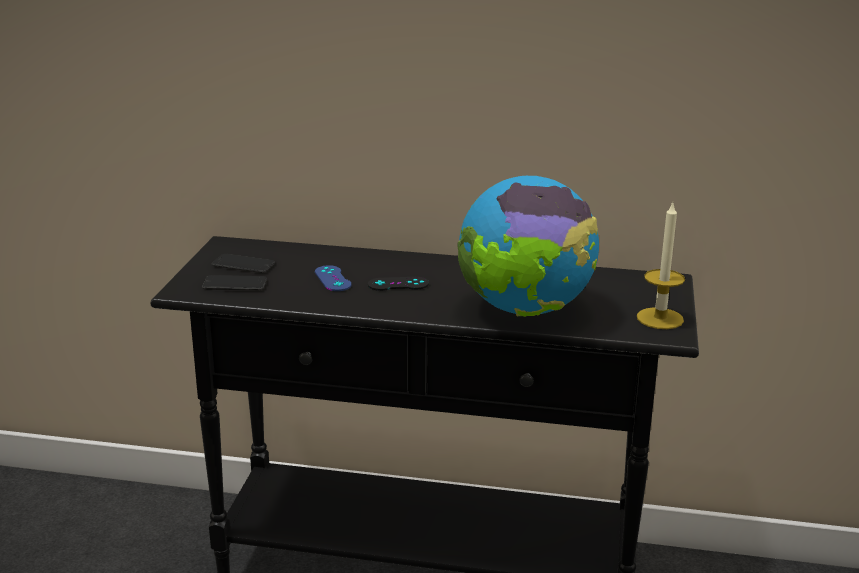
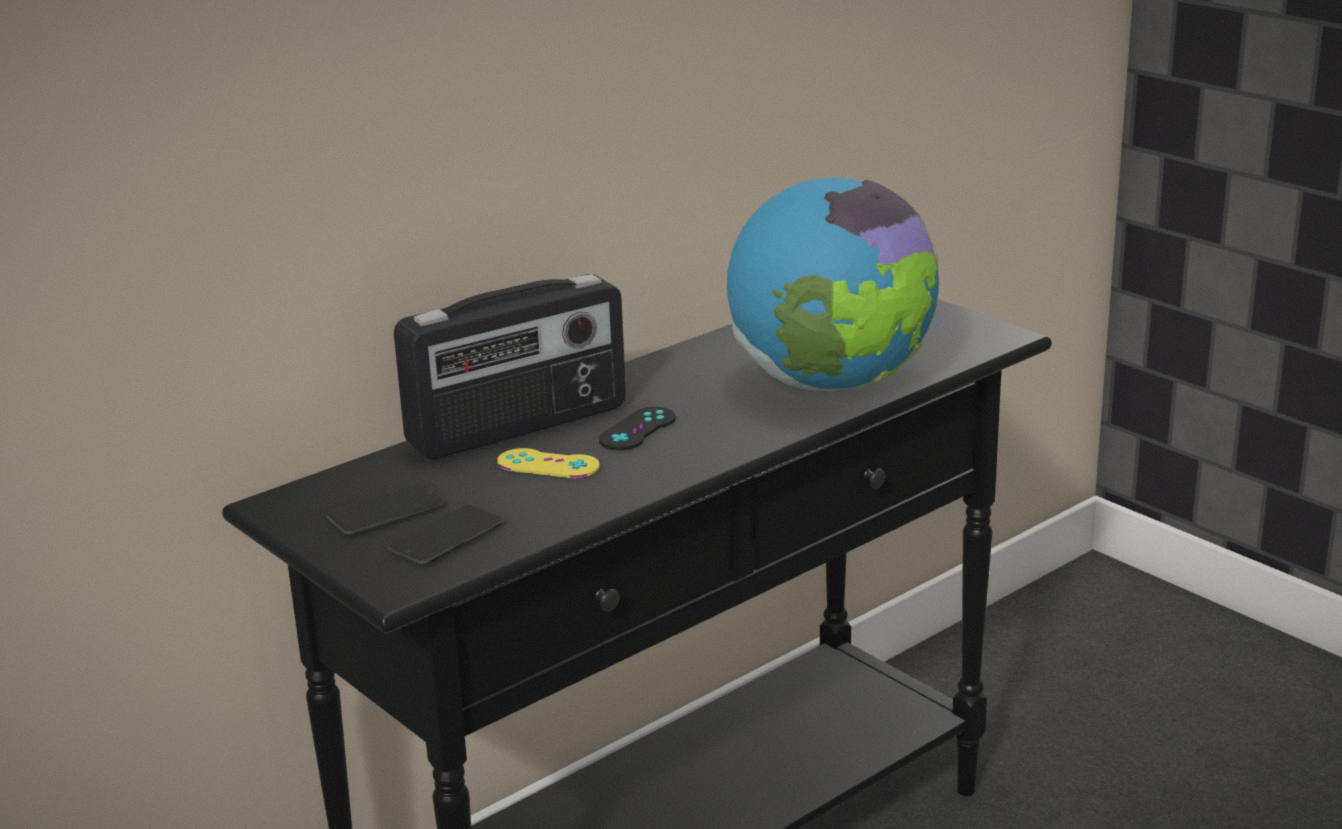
camera: 50 degrees left, 0 degrees up
blue game controller [315,265,352,291] -> yellow game controller [497,448,600,478]
candle [637,203,685,329] -> none
none -> radio [394,274,626,459]

